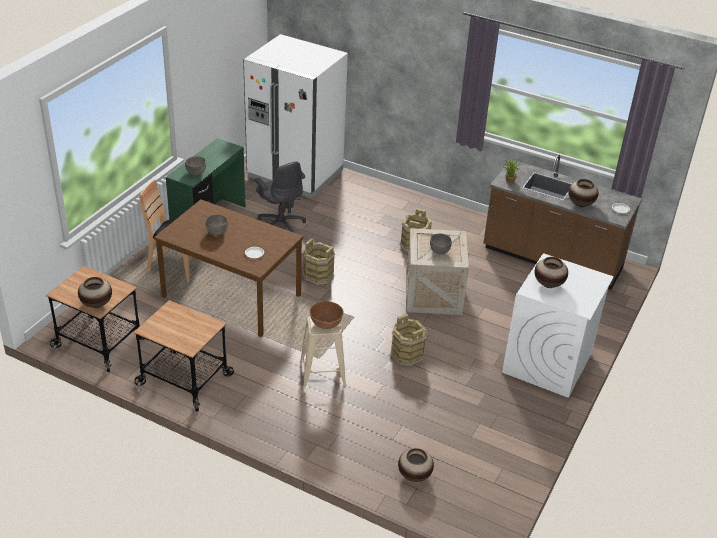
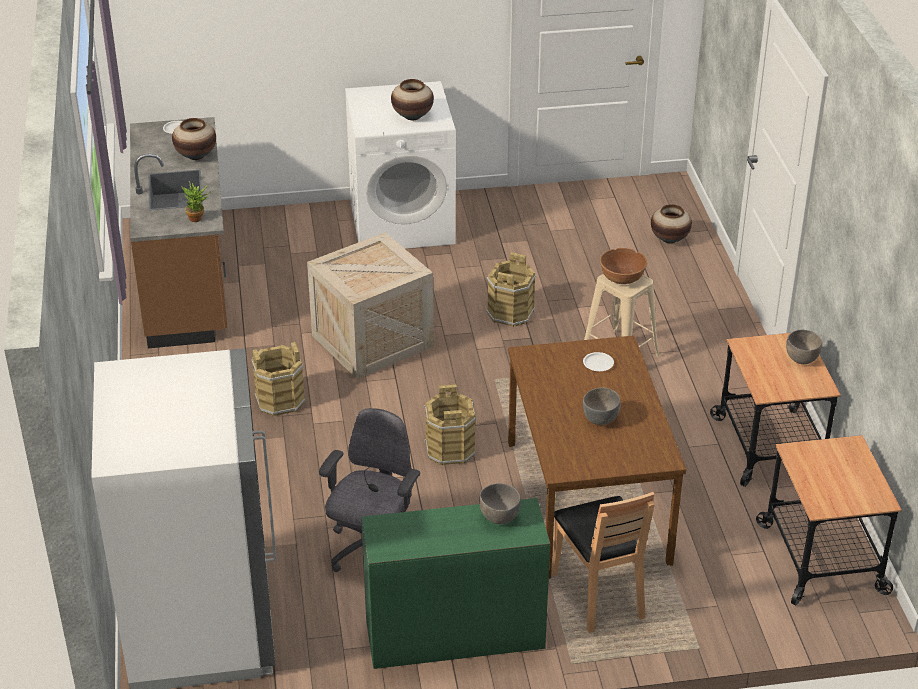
camera: 125 degrees left, 0 degrees up
vase [78,277,112,308] -> none
grey bowl [430,233,452,255] -> grey bowl moved to [786,330,822,364]

